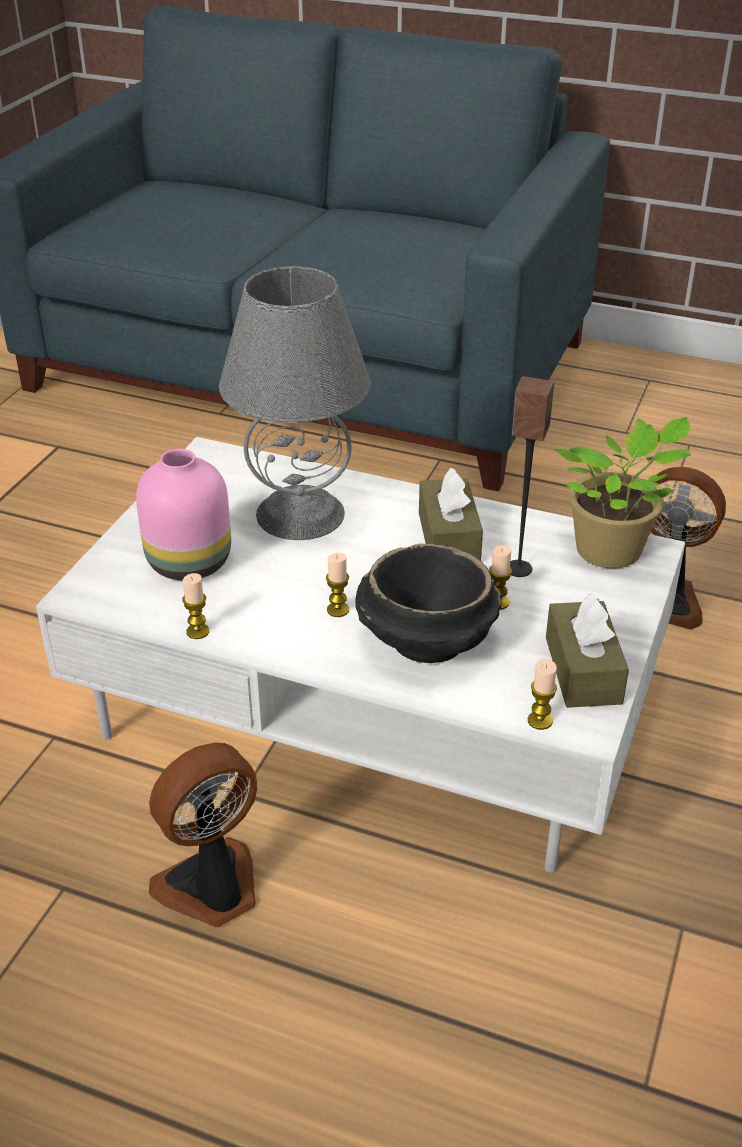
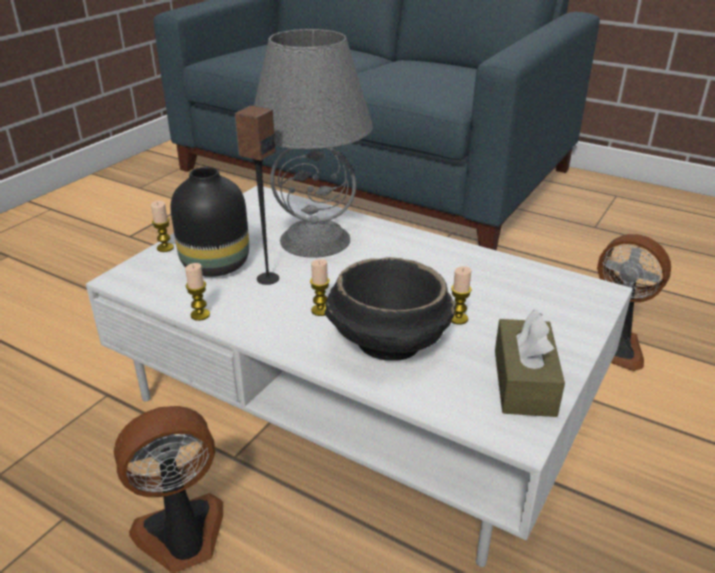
camera: 10 degrees right, 5 degrees down
pink vase [136,449,231,581] -> black vase [170,167,249,277]
brown tissue box [419,467,483,561] -> none
speaker [510,376,554,577] -> speaker moved to [235,106,279,285]
candle [528,659,557,730] -> candle moved to [151,201,174,252]
potted plant [554,417,691,568] -> none

